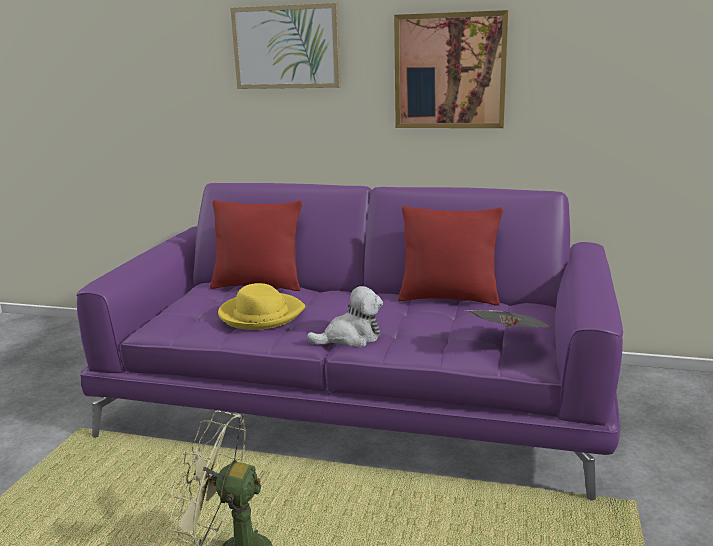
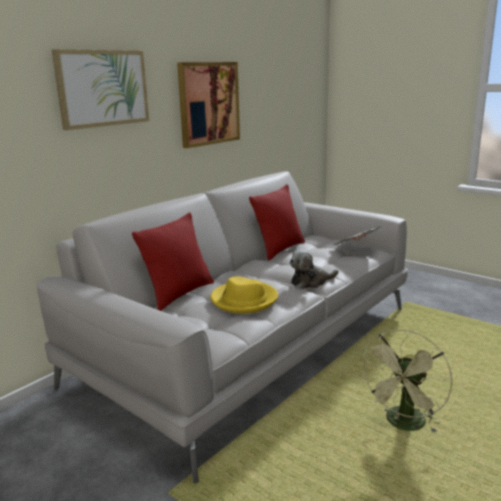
camera: 65 degrees left, 0 degrees up
purple sofa [76,183,623,501] -> grey sofa [36,171,408,484]
plush toy [307,286,383,347] -> plush toy turned 120 degrees counterclockwise [289,249,338,289]

